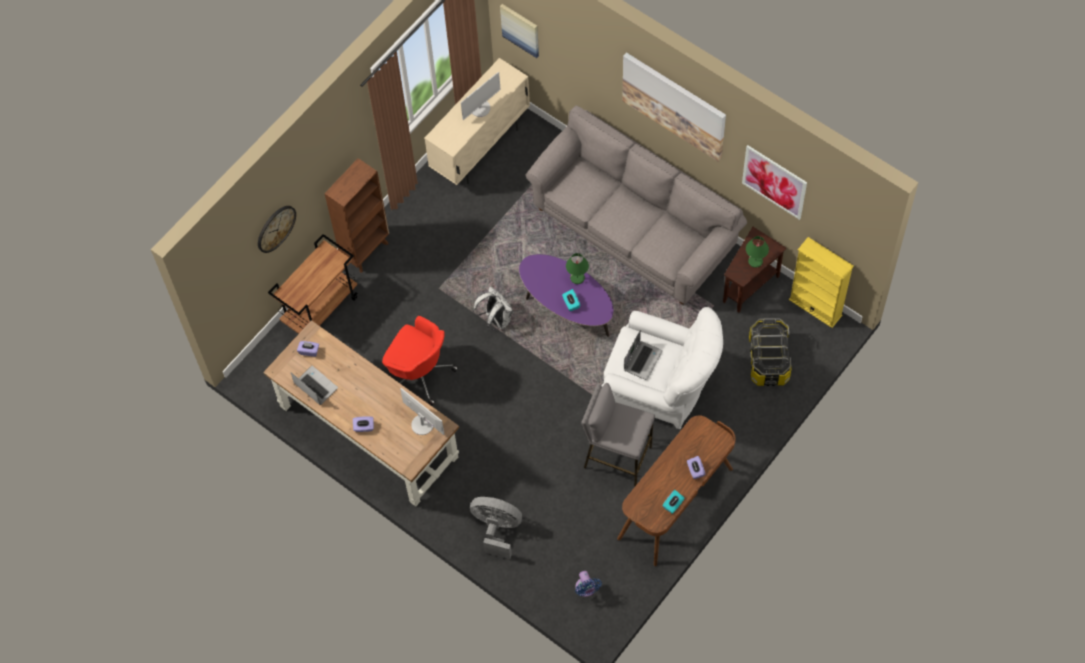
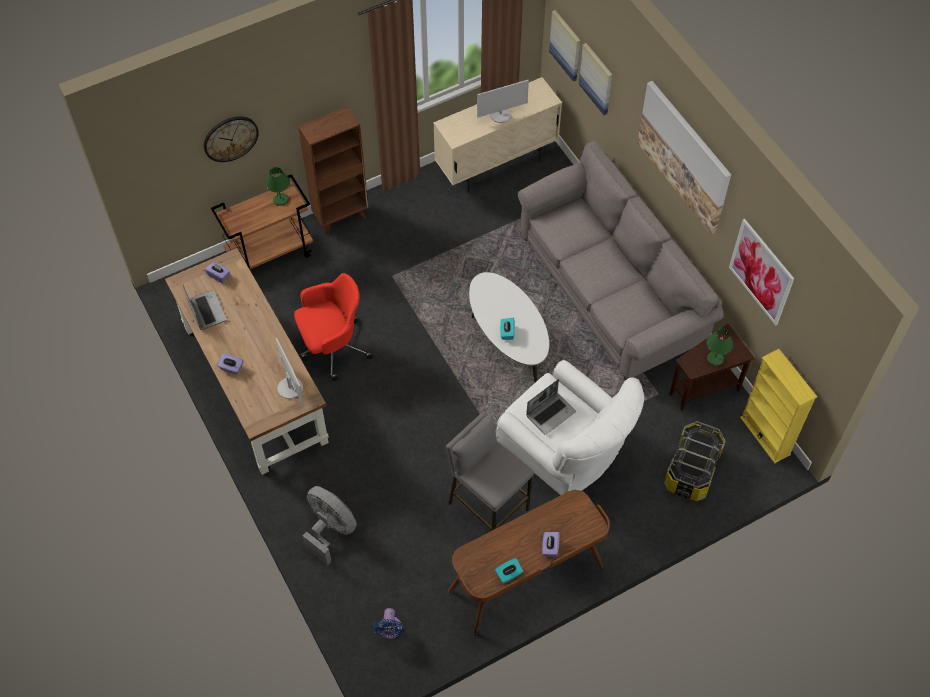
camera: 20 degrees right, 5 degrees down
red office chair [382,316,458,406] -> red office chair turned 75 degrees counterclockwise [294,273,373,381]
white backpack [473,286,514,330] -> none
purple coffee table [519,254,614,337] -> white coffee table [469,272,549,382]
green table lamp [566,253,589,284] -> green table lamp moved to [265,167,290,206]
none -> picture [579,43,613,115]

